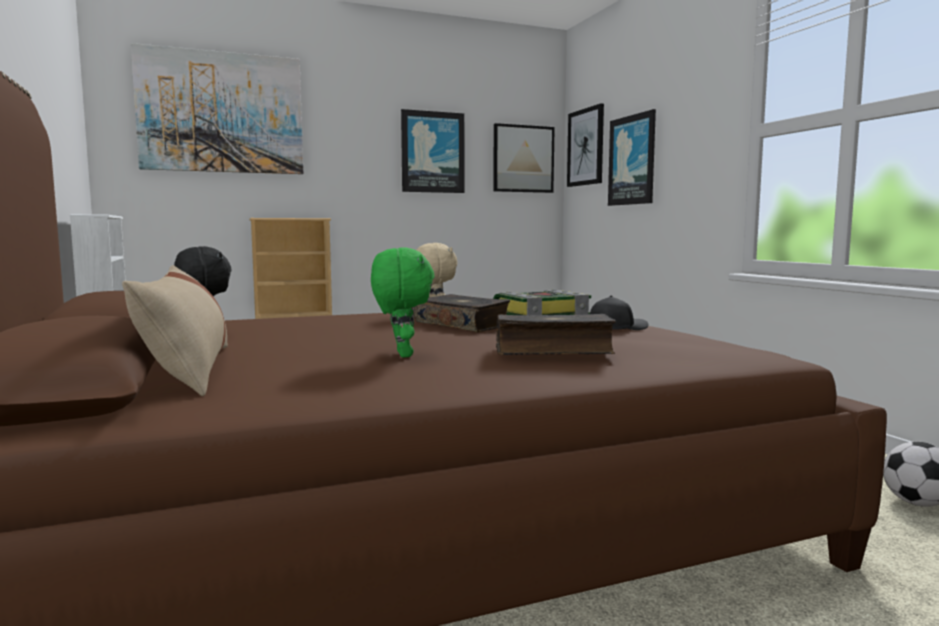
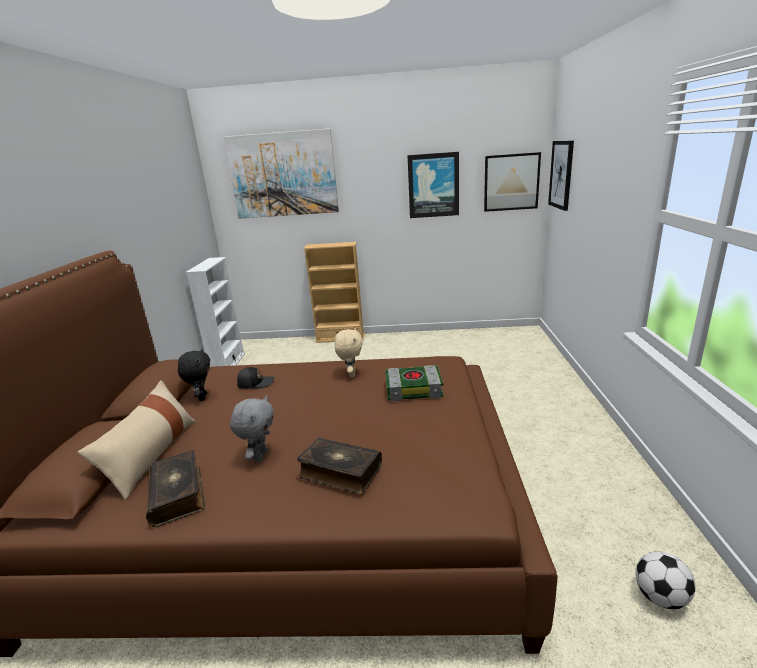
camera: 25 degrees right, 15 degrees up
green plush toy [371,248,435,358] -> grey plush toy [230,396,274,462]
book [414,294,510,332] -> book moved to [146,450,205,527]
black cap [590,295,649,330] -> black cap moved to [237,367,274,389]
picture [608,109,656,206] -> none

